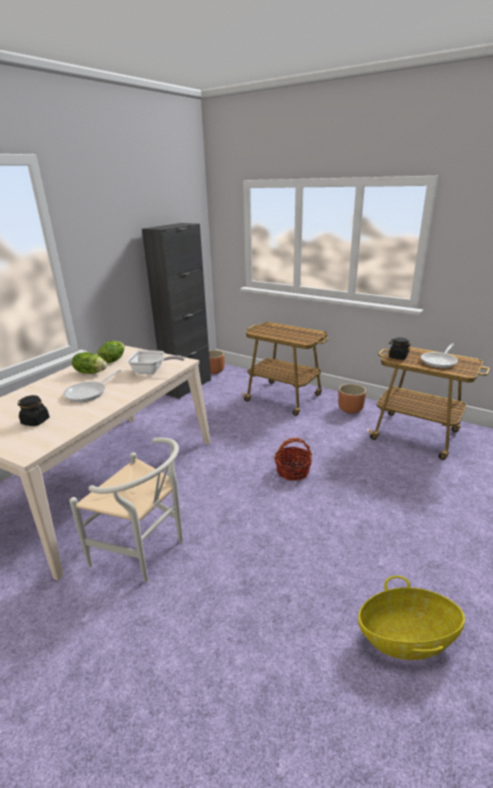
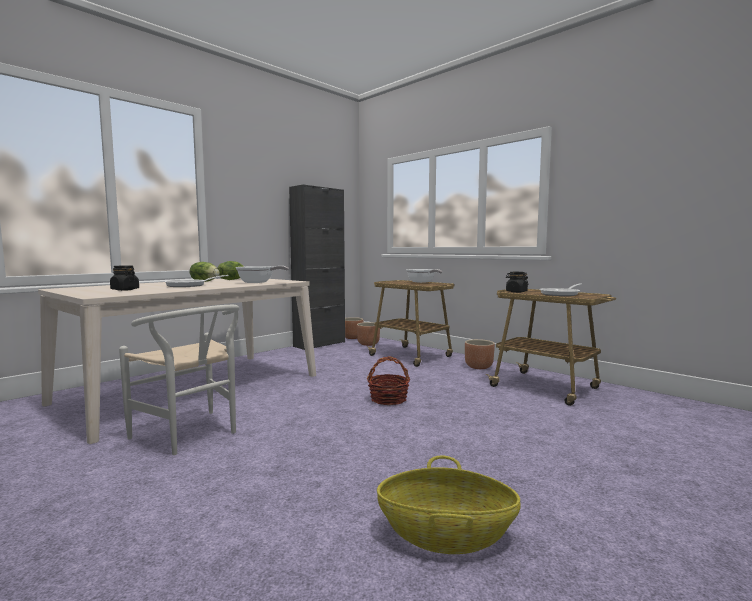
camera: 10 degrees right, 20 degrees down
none -> brown planter [357,322,380,346]
none -> frying pan [406,269,442,283]

